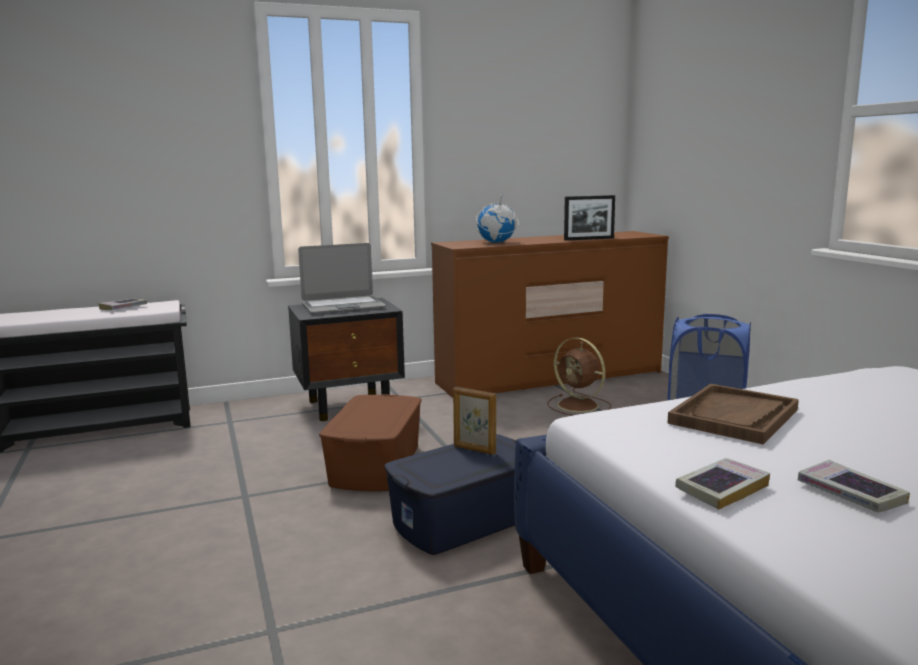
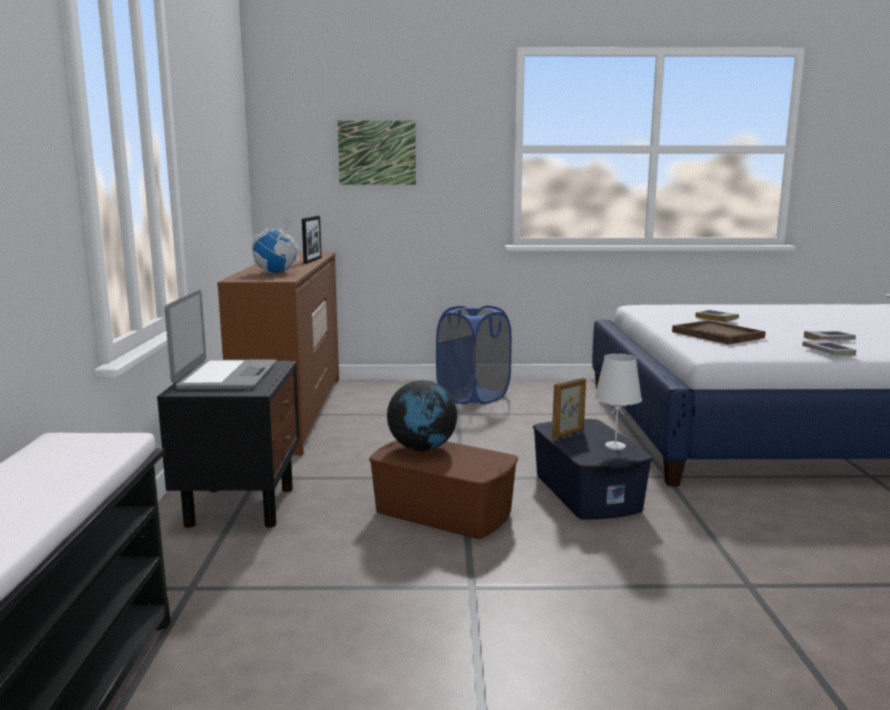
camera: 70 degrees left, 0 degrees up
book [98,299,147,310] -> book moved to [695,310,739,322]
brown fan [547,338,611,416] -> none
none -> picture [338,120,416,185]
none -> globe [387,380,457,452]
none -> white table lamp [594,354,642,450]

